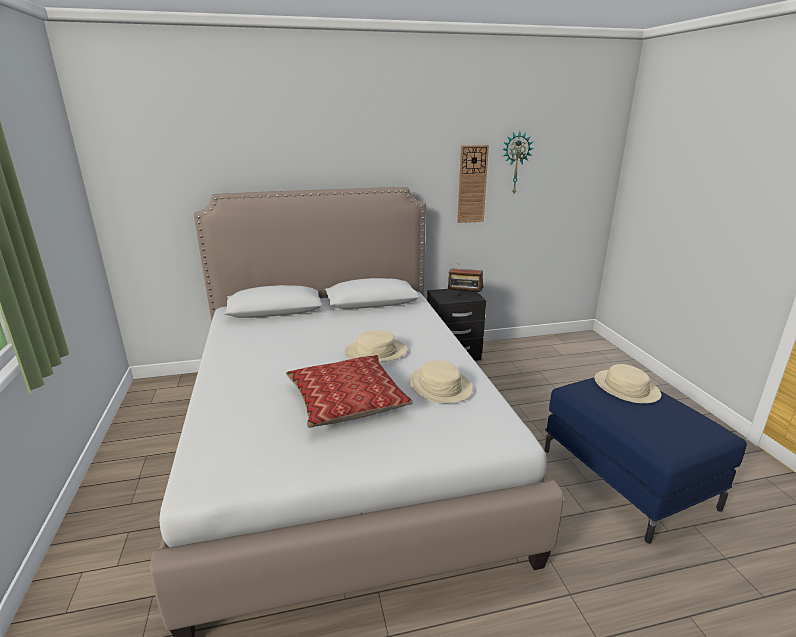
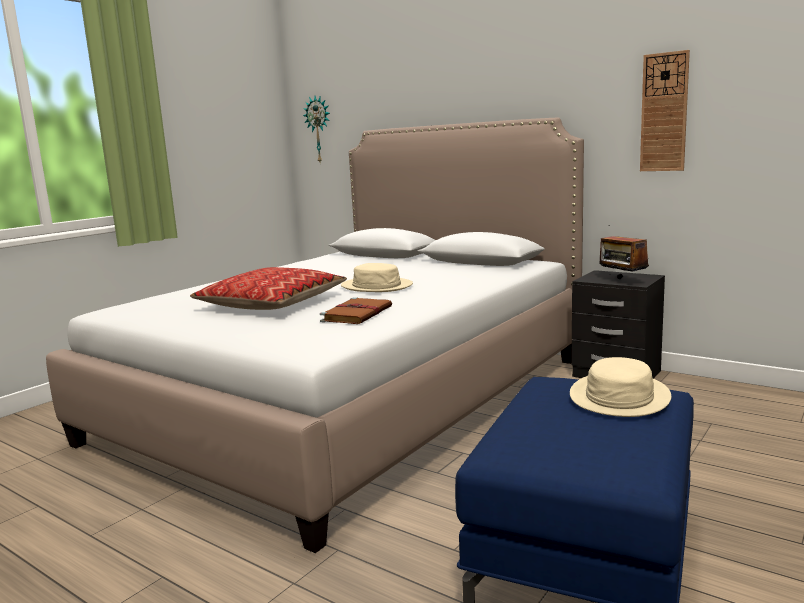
camera: 50 degrees right, 10 degrees down
beige hat [409,360,473,404] -> brown book [320,297,392,324]
wall clock [502,131,533,193] -> wall clock moved to [303,96,330,162]

